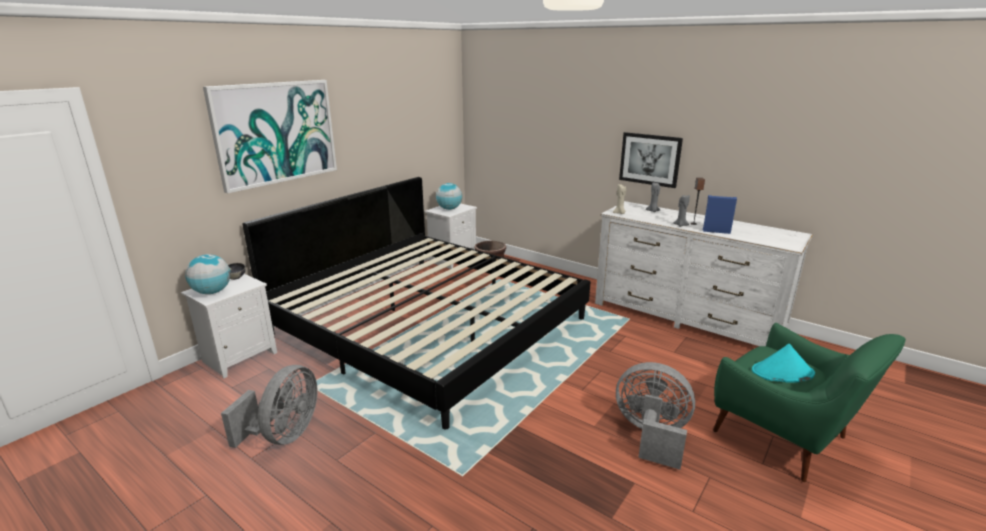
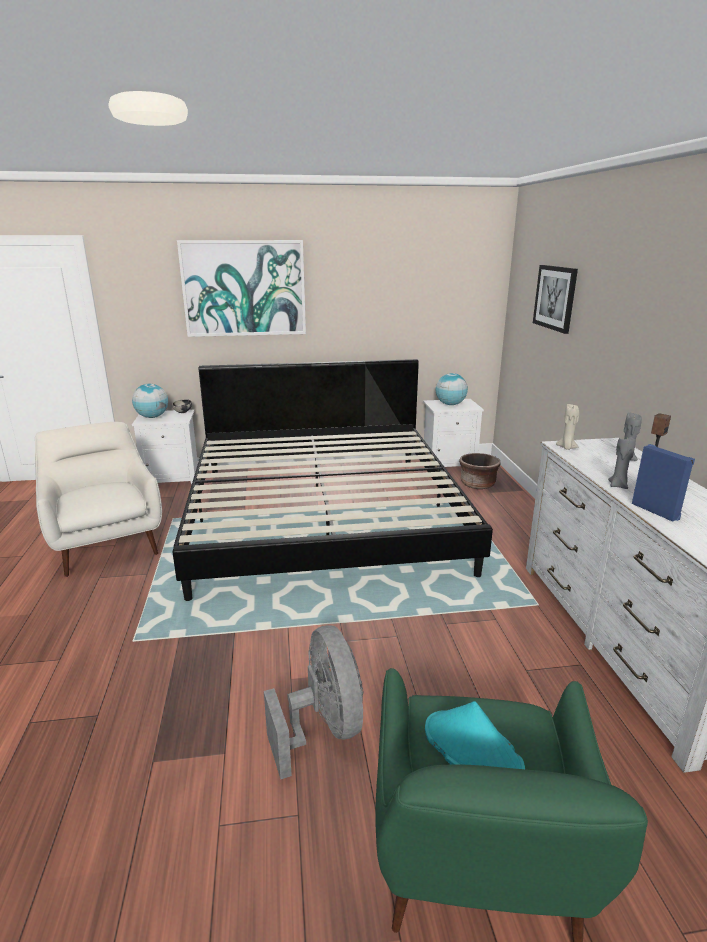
camera: 45 degrees right, 0 degrees up
grey fan [221,365,317,448] -> white armchair [35,422,162,577]
picture [619,132,683,188] -> picture moved to [533,265,578,334]

